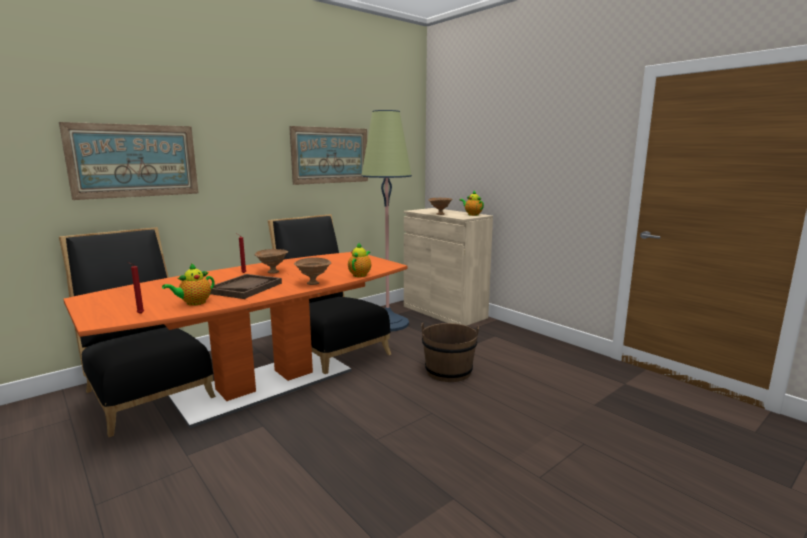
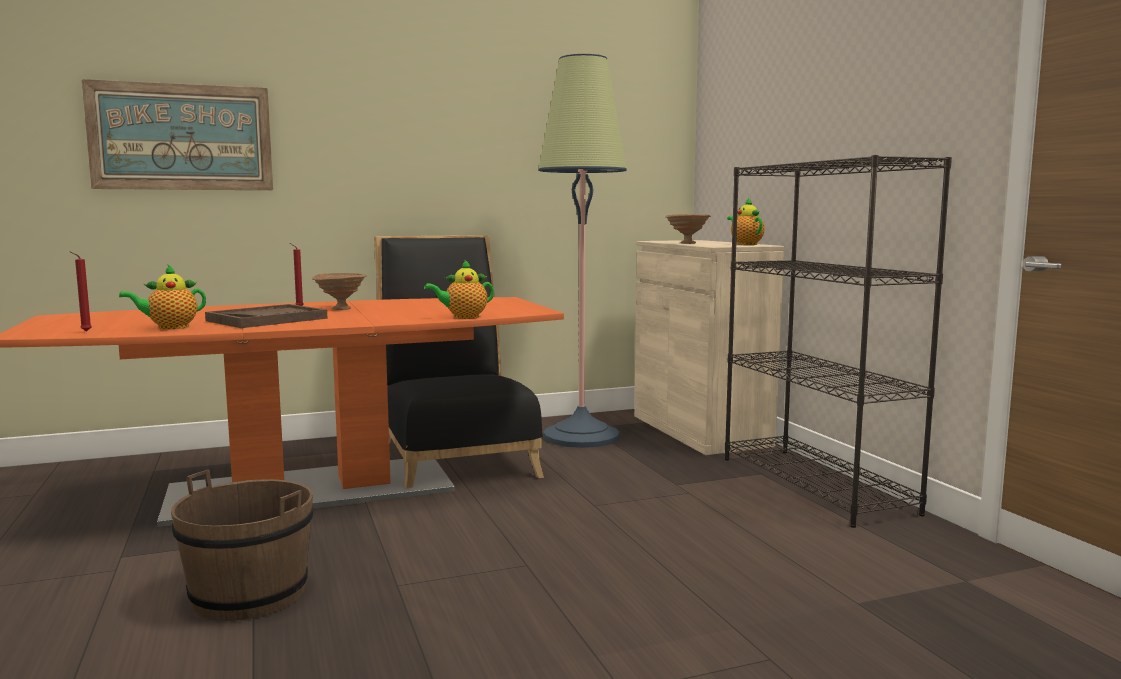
camera: 20 degrees right, 5 degrees down
black chair [59,227,216,437] -> none
picture [289,126,368,185] -> none
brown bowl [294,257,331,285] -> none
teapot [348,242,371,277] -> teapot turned 150 degrees counterclockwise [424,259,494,319]
brown bucket [421,322,479,382] -> brown bucket moved to [171,470,313,621]
none -> black bookcase [725,155,952,528]

